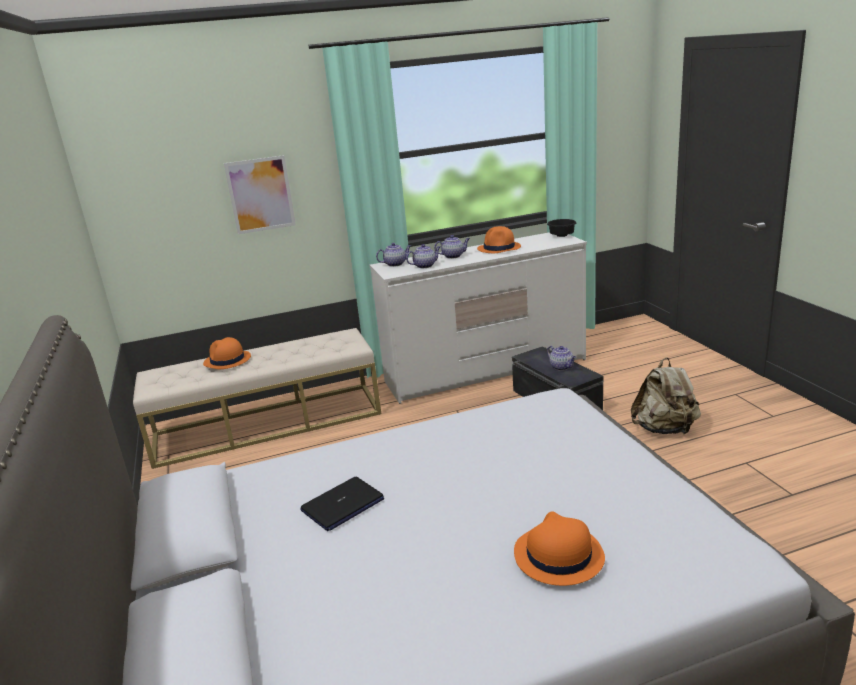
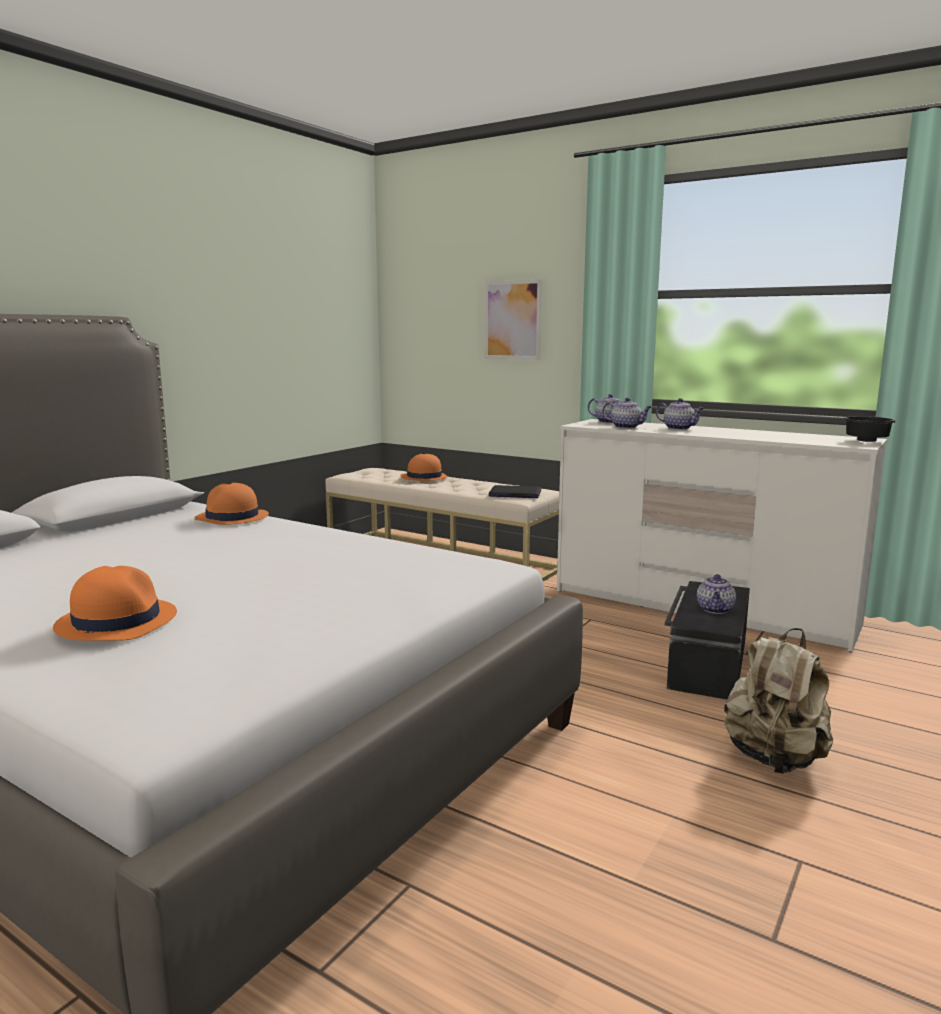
camera: 50 degrees right, 10 degrees down
laptop [300,477,384,531] -> laptop moved to [488,485,541,498]
orange hat [477,226,521,253] -> orange hat moved to [195,483,269,525]

